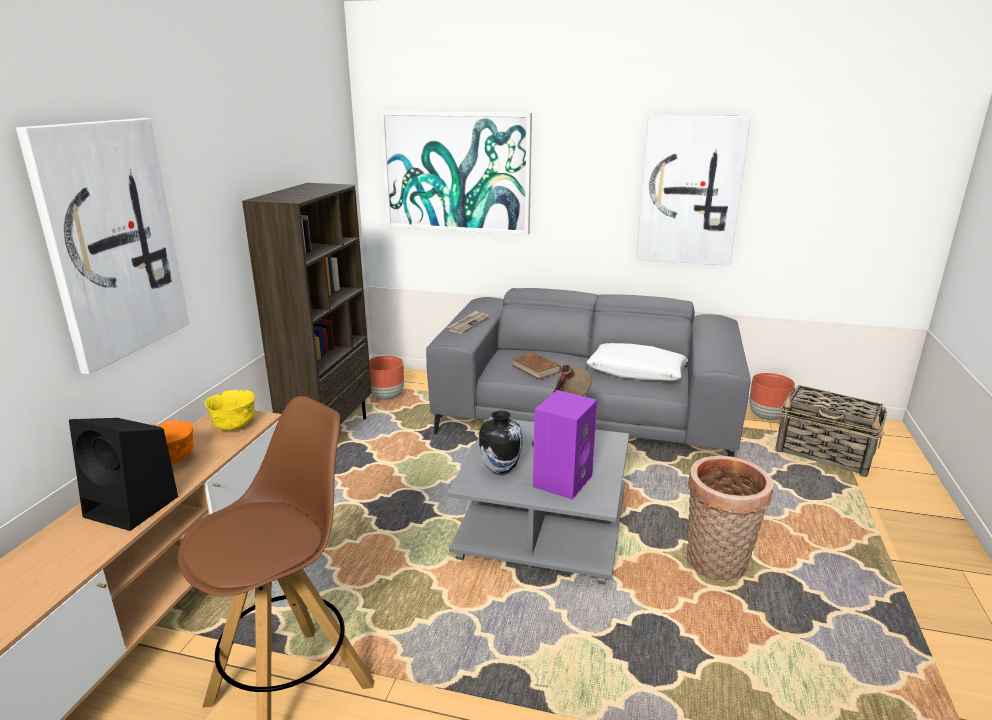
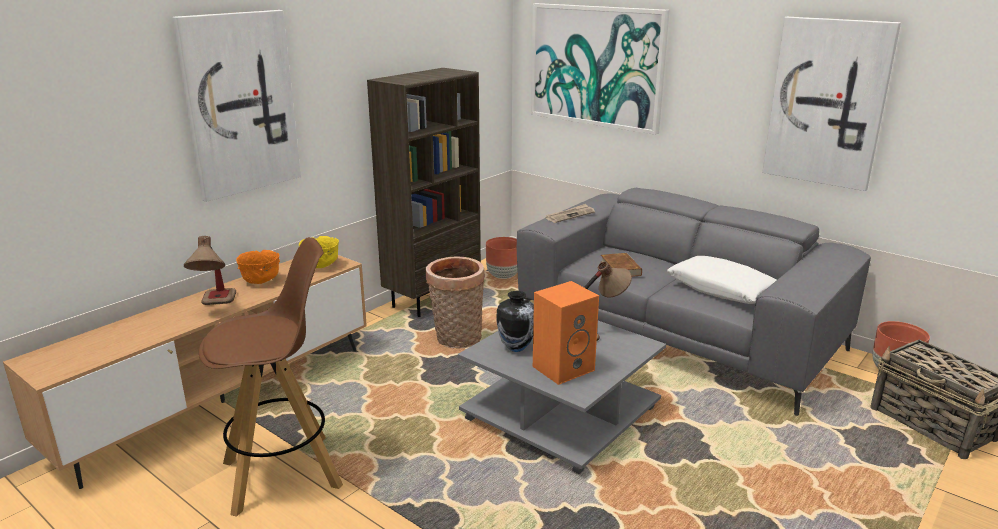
camera: 25 degrees right, 0 degrees up
black speaker [69,418,178,531] -> table lamp [184,236,236,305]
purple speaker [533,390,597,500] -> orange speaker [533,281,599,385]
basket [686,456,774,582] -> basket moved to [426,256,485,349]

